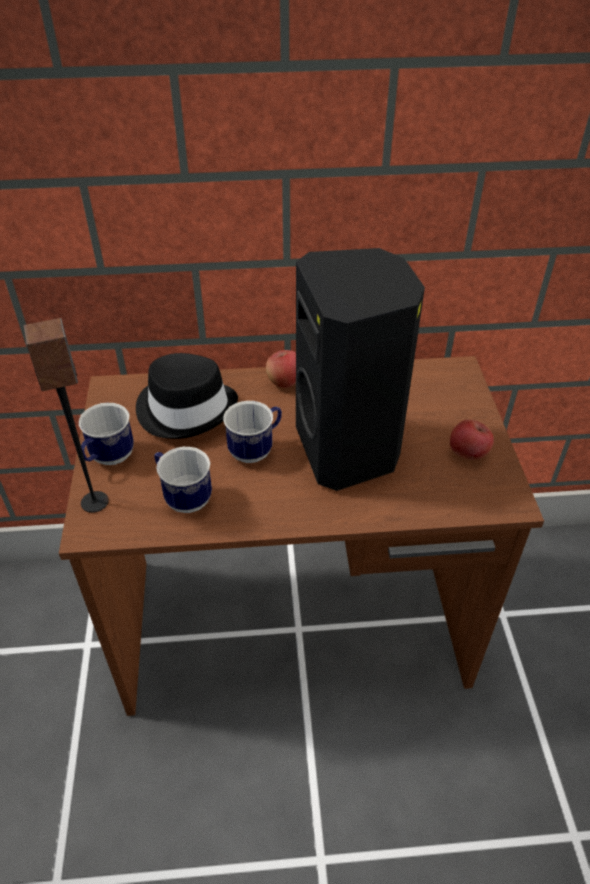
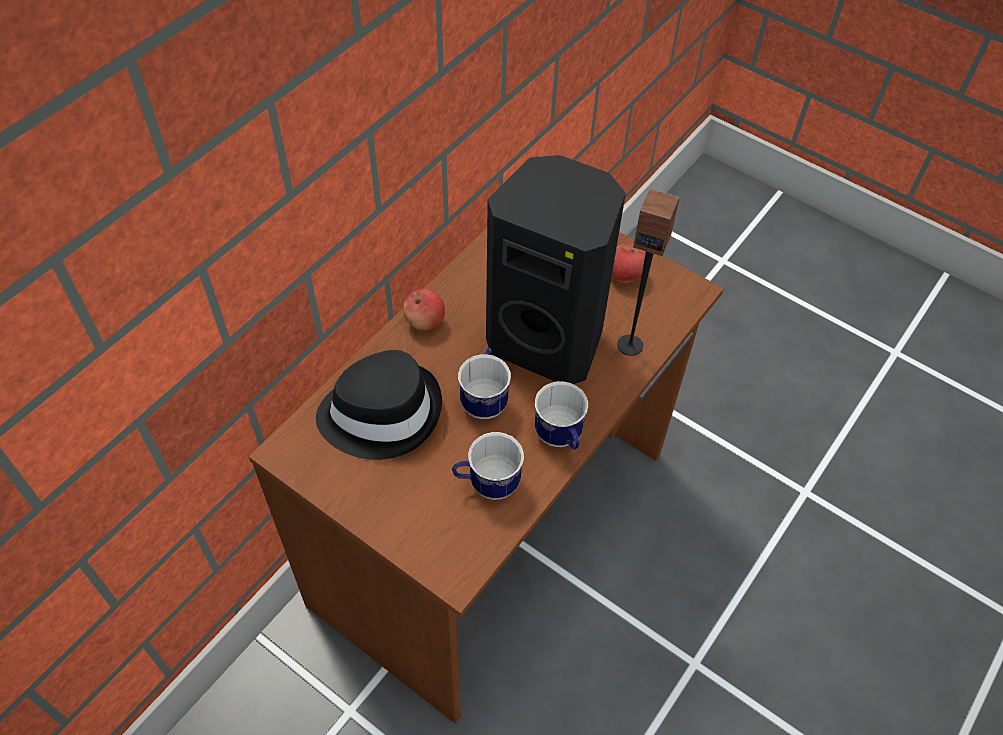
camera: 50 degrees left, 10 degrees up
speaker [24,318,109,513] -> speaker moved to [617,189,680,356]
mug [79,403,134,465] -> mug moved to [535,381,588,450]

